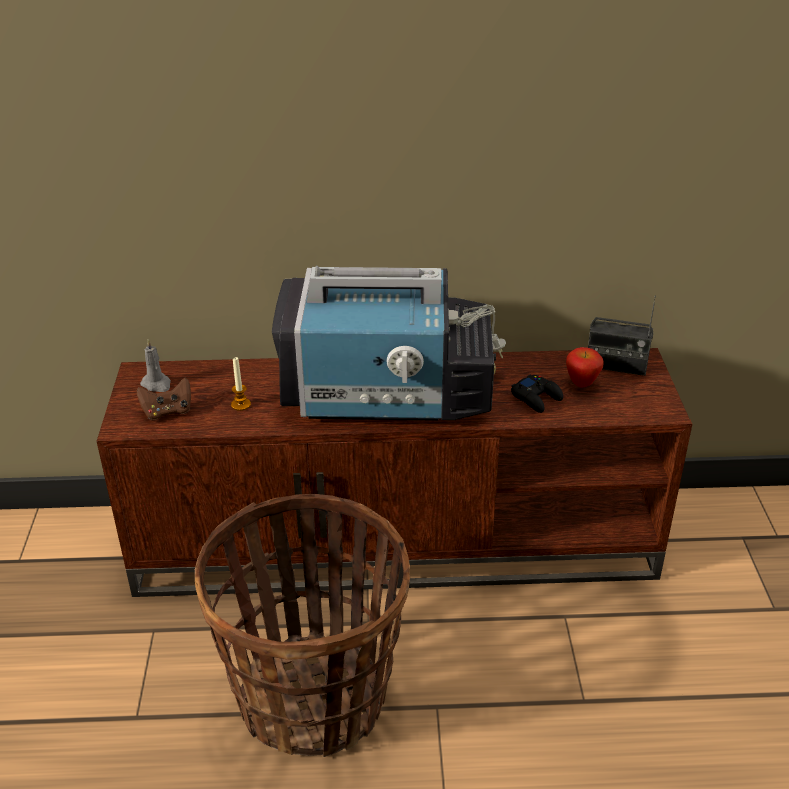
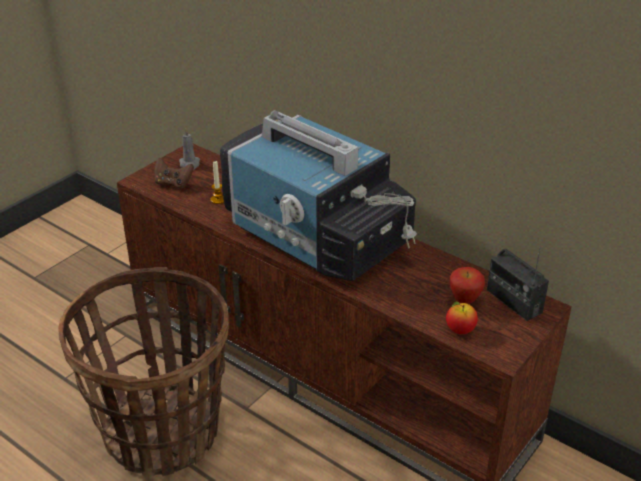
camera: 40 degrees right, 0 degrees up
black game controller [511,375,563,413] -> none
none -> apple [446,301,478,334]

